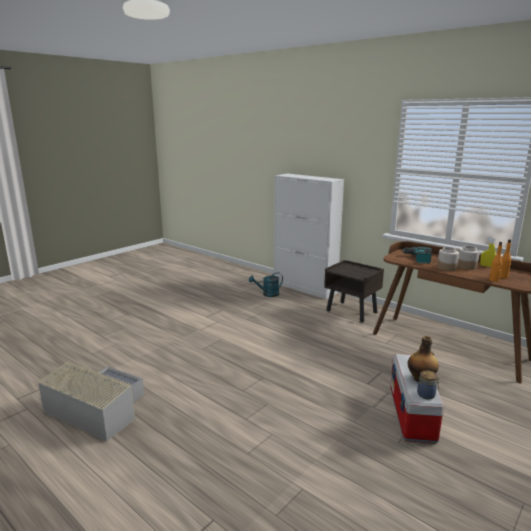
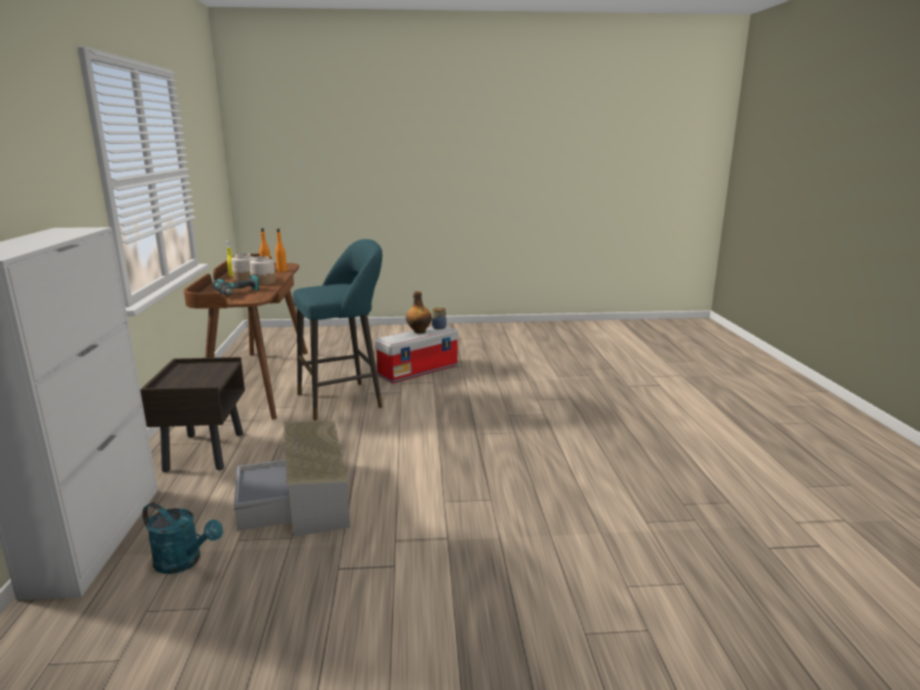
camera: 135 degrees left, 0 degrees up
grey storage box [37,361,144,441] -> grey storage box moved to [234,421,350,537]
none -> turquoise stool [293,239,383,421]

